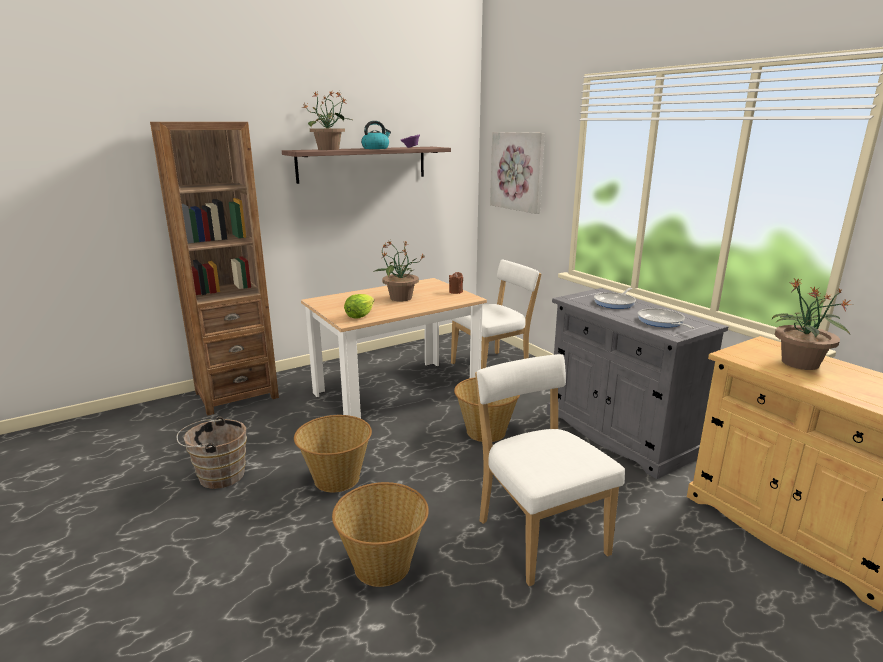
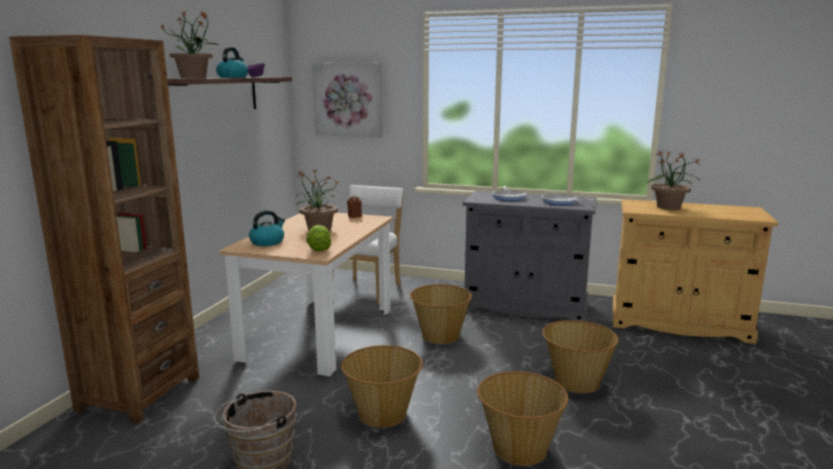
camera: 40 degrees left, 5 degrees down
white chair [475,354,625,586] -> basket [542,320,619,393]
none -> kettle [249,210,285,246]

